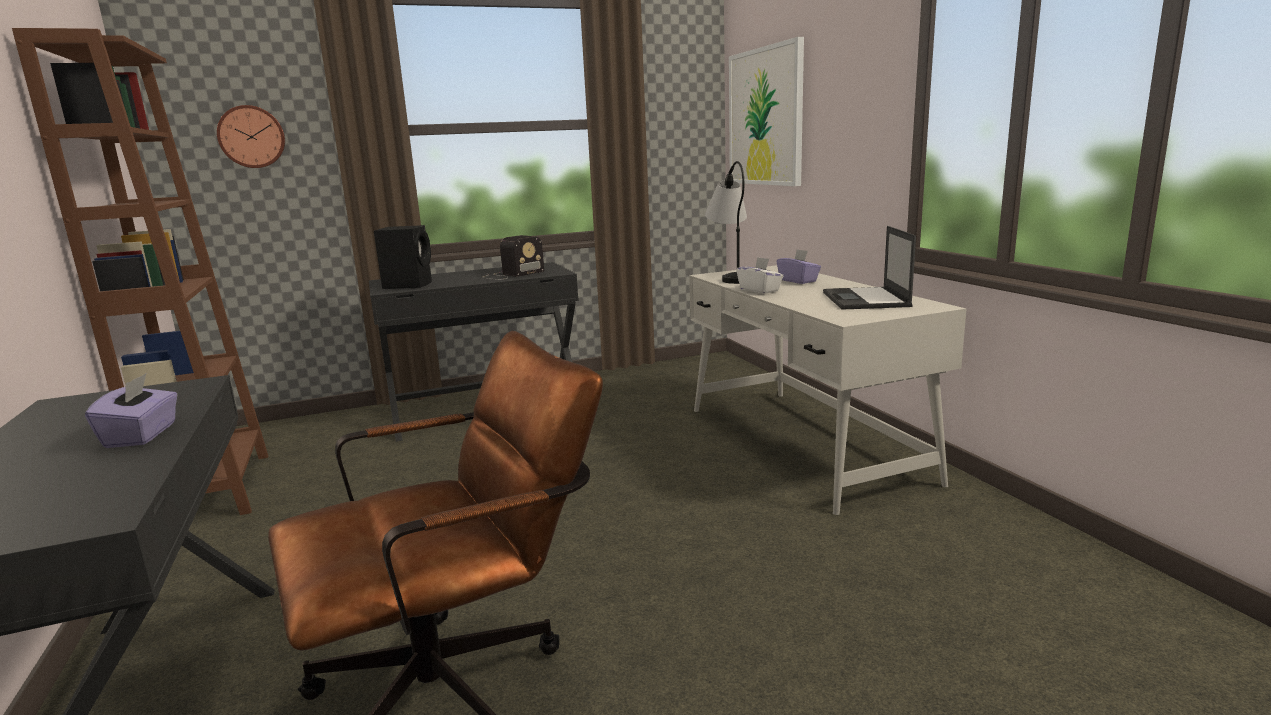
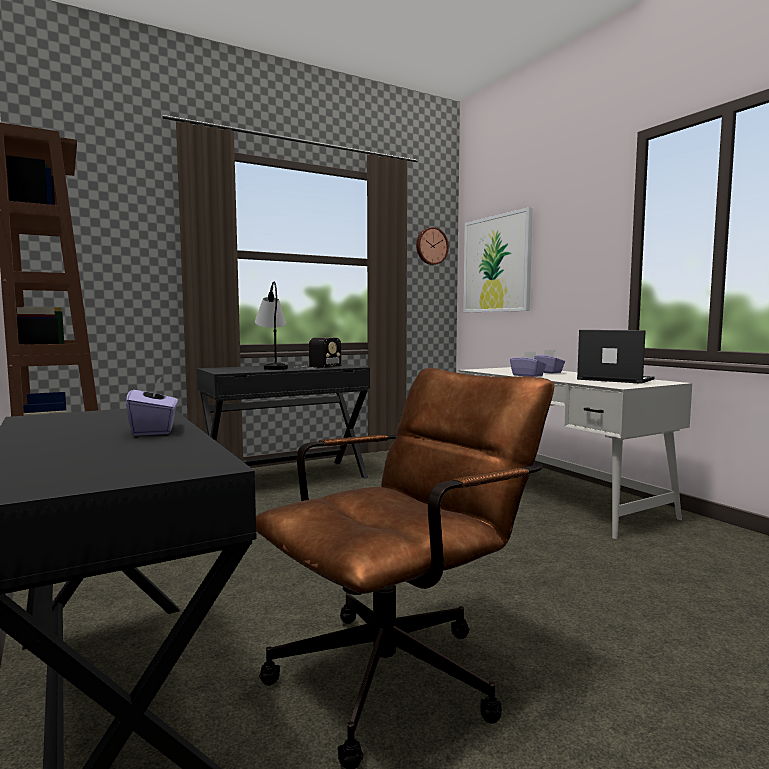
camera: 10 degrees left, 10 degrees down
wall clock [217,105,285,168] -> wall clock moved to [416,227,449,265]
black speaker [374,225,432,289] -> none
table lamp [705,161,747,284] -> table lamp moved to [255,282,288,370]
white tissue box [736,257,783,294] -> purple tissue box [510,351,547,377]
laptop [823,226,916,310] -> laptop turned 135 degrees clockwise [577,330,655,384]

